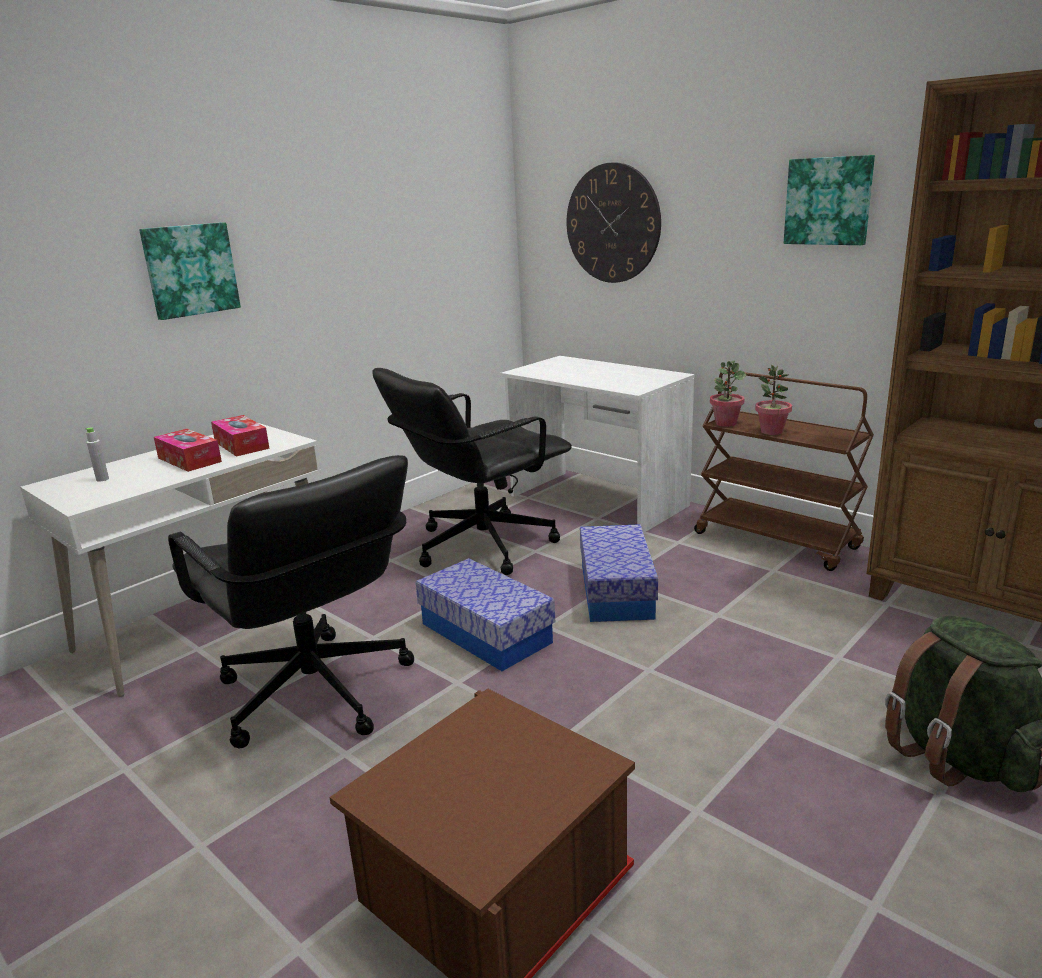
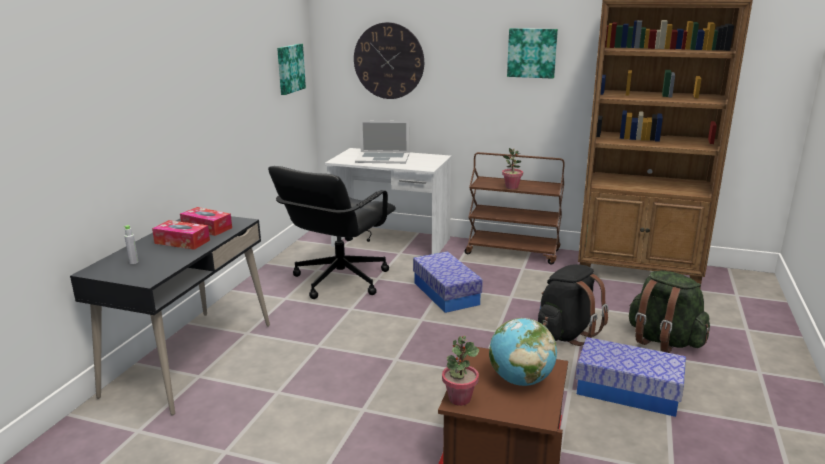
camera: 25 degrees left, 0 degrees up
white desk [20,423,322,697] -> black desk [70,216,270,416]
picture [139,222,241,320] -> picture moved to [277,44,306,95]
black office chair [168,455,414,748] -> none
storage box [416,558,555,671] -> storage box moved to [576,337,686,417]
potted plant [710,360,746,427] -> potted plant moved to [442,336,479,406]
none -> laptop [355,120,409,164]
none -> globe [489,318,557,386]
none -> black backpack [538,264,608,346]

